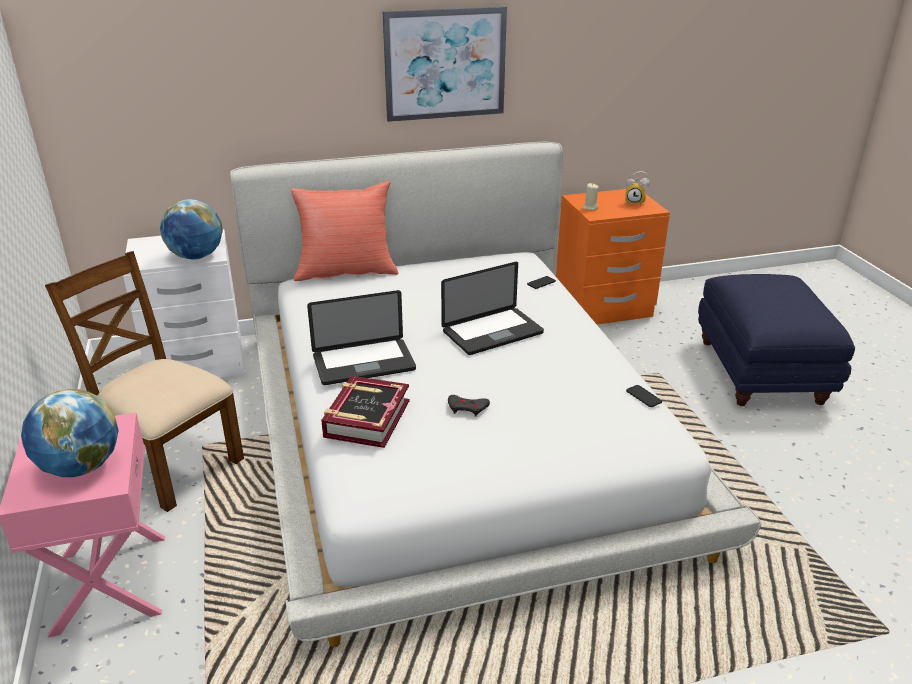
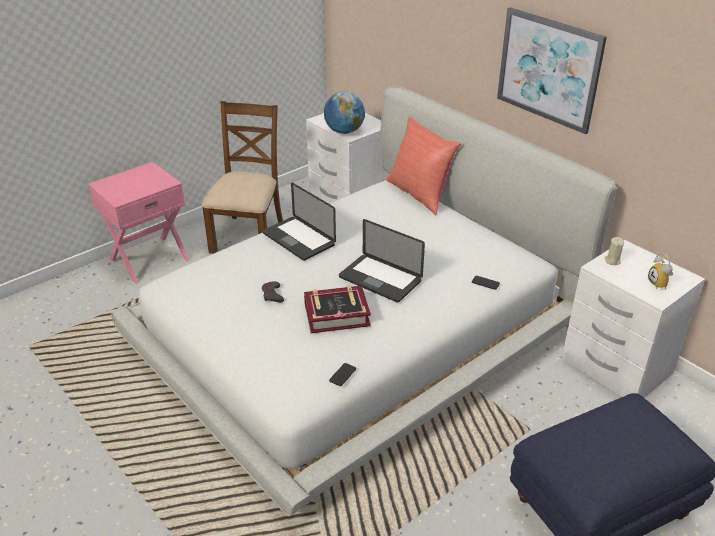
camera: 65 degrees right, 5 degrees up
globe [21,389,119,477] -> none
book [321,376,409,448] -> book moved to [304,285,371,333]
orange nightstand [556,189,670,325] -> white nightstand [563,240,705,398]

